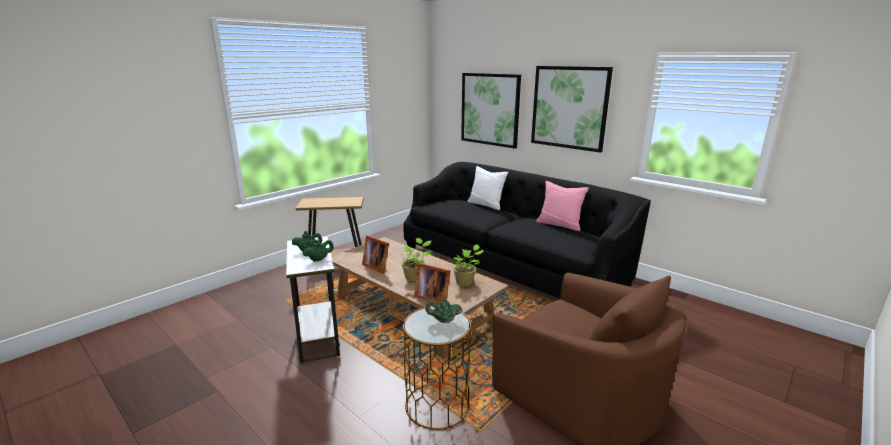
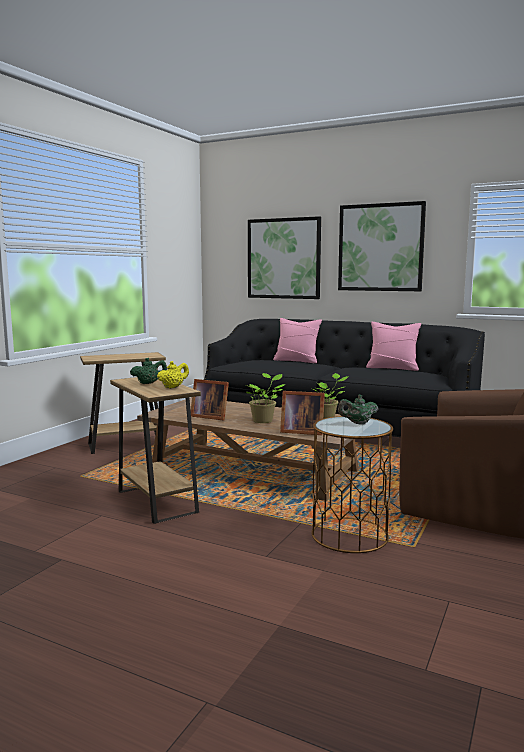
camera: 15 degrees left, 10 degrees down
white side table [286,236,340,363] -> brown side table [110,377,201,524]
green teapot [303,240,334,262] -> yellow teapot [157,361,189,389]
white pillow [467,166,508,210] -> pink pillow [273,318,322,363]

